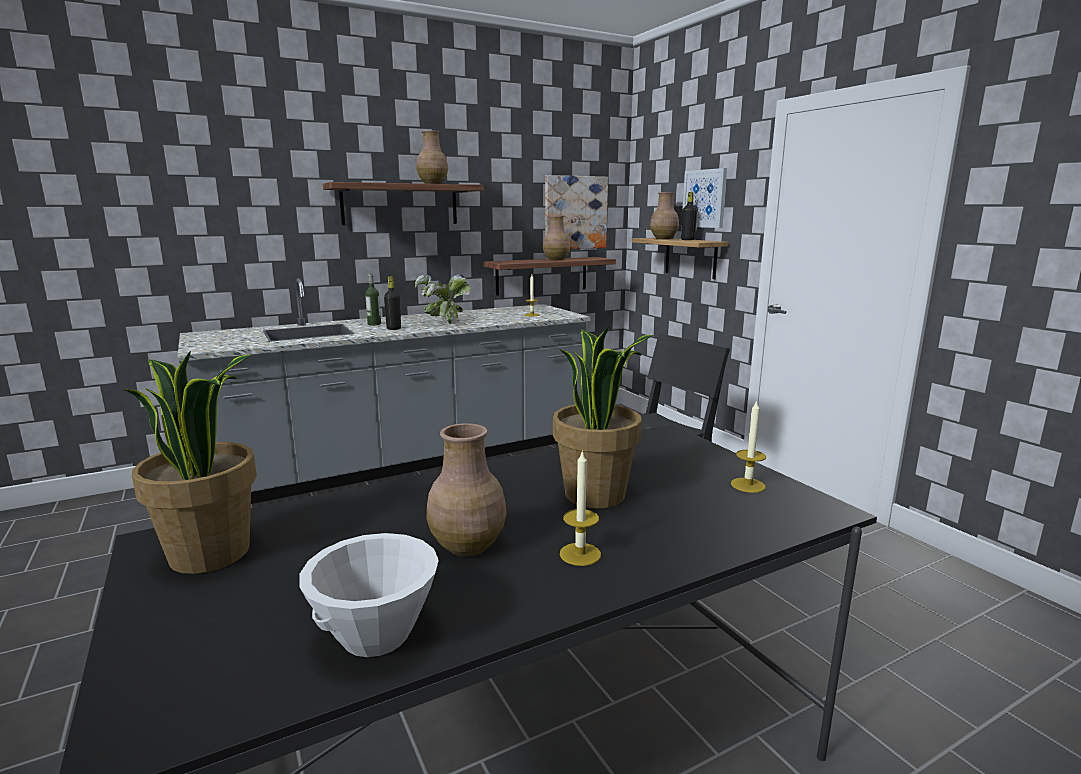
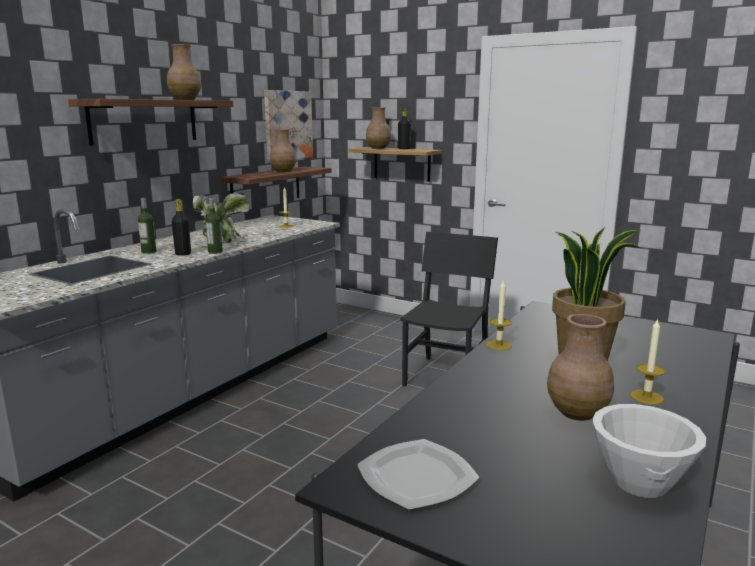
camera: 30 degrees left, 0 degrees up
potted plant [124,351,257,574] -> plate [357,439,480,510]
picture [683,168,727,228] -> none
candle [731,400,766,493] -> candle moved to [487,281,512,350]
none -> bottle [205,198,223,254]

